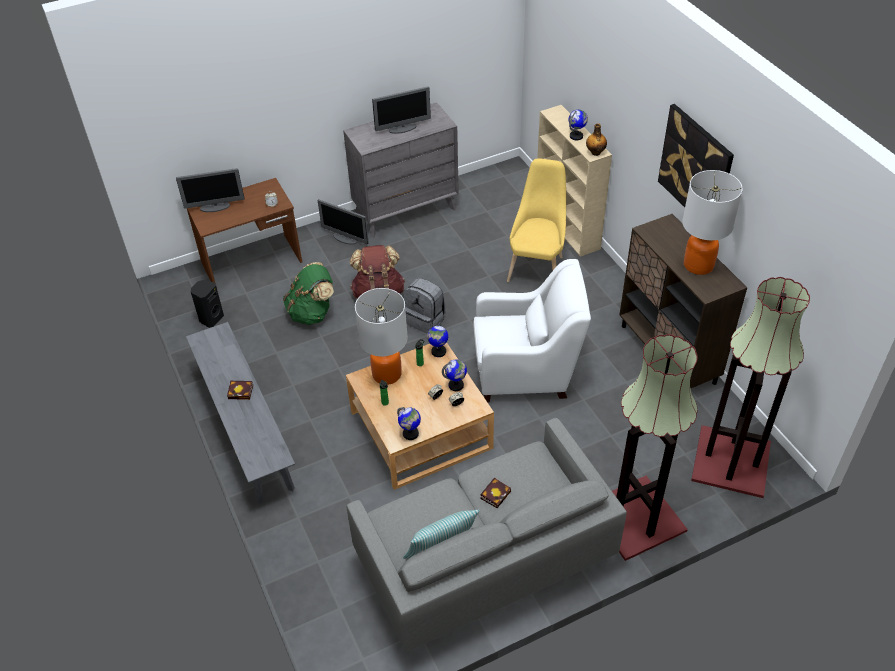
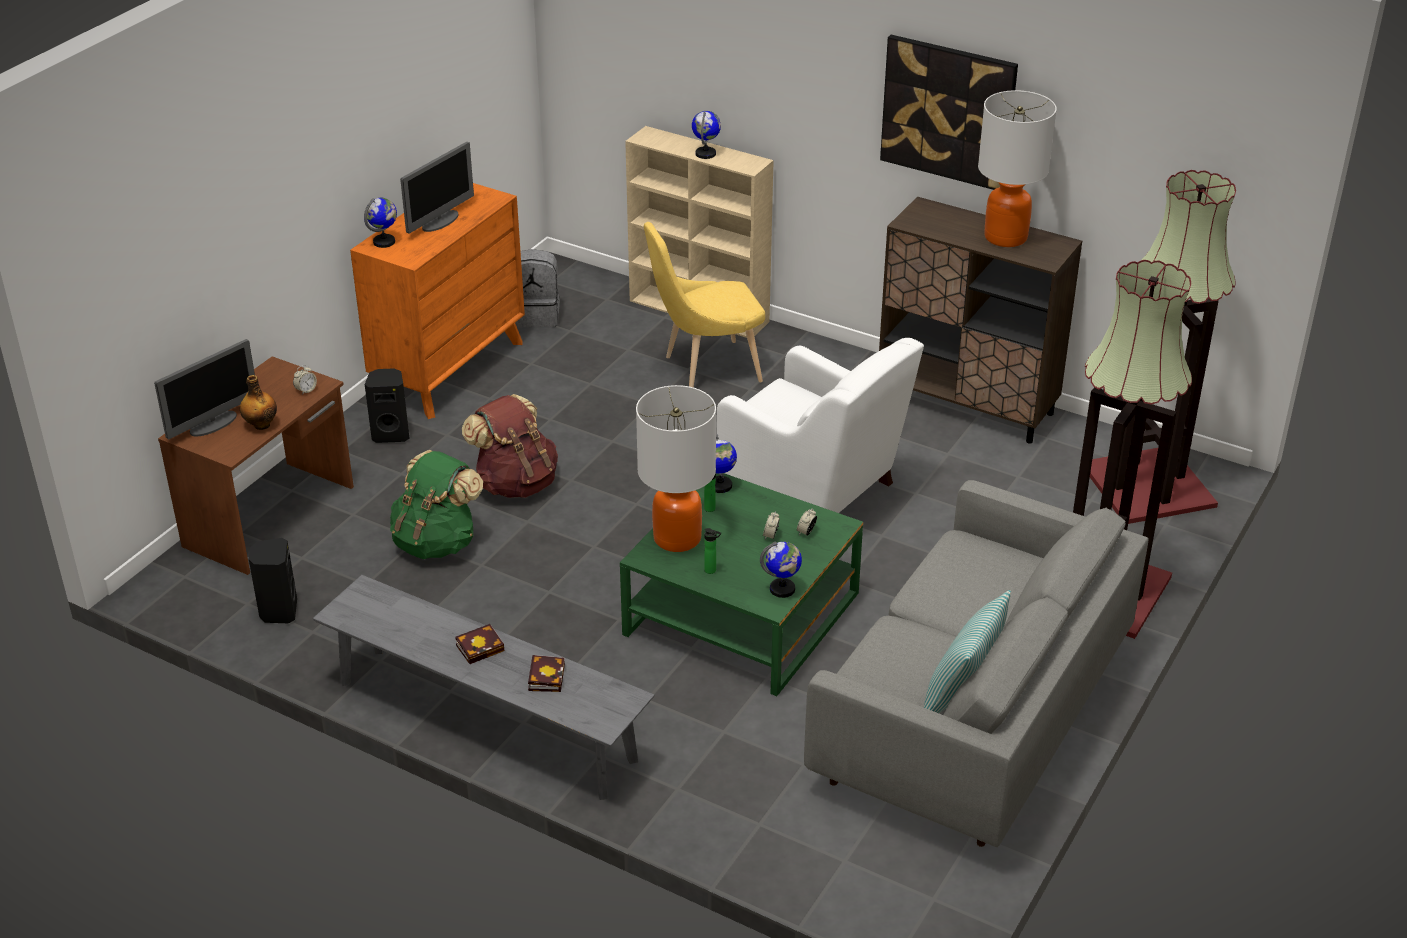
camera: 35 degrees left, 10 degrees down
monitor [318,200,369,244] -> black speaker [365,368,410,443]
grey dresser [343,102,459,237] -> orange dresser [350,183,525,419]
beige coffee table [346,342,494,490] -> green coffee table [620,473,863,696]
grey backpack [404,278,446,334] -> grey backpack moved to [515,249,560,327]
globe [442,359,467,391] -> globe moved to [364,198,397,248]
white armchair [473,259,591,402] -> white armchair turned 75 degrees clockwise [716,338,924,513]
book [480,477,511,508] -> book moved to [528,655,565,692]
yellow chair [507,158,566,282] -> yellow chair turned 90 degrees counterclockwise [644,222,765,388]
bottle [586,123,607,156] -> bottle moved to [240,375,277,430]

